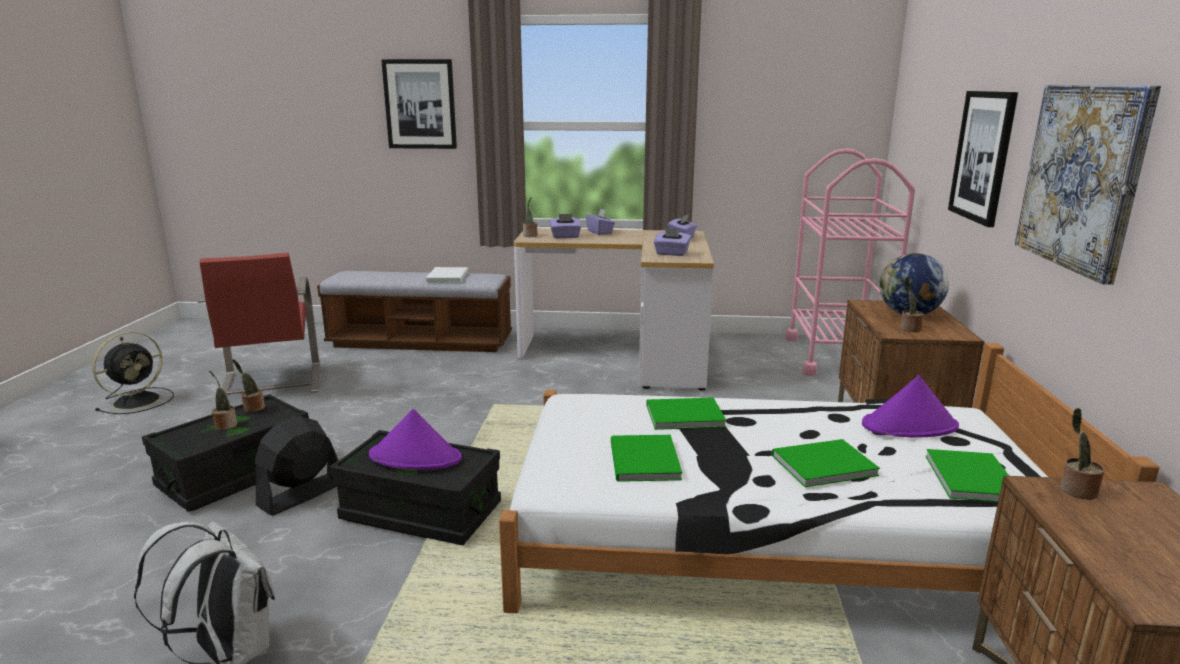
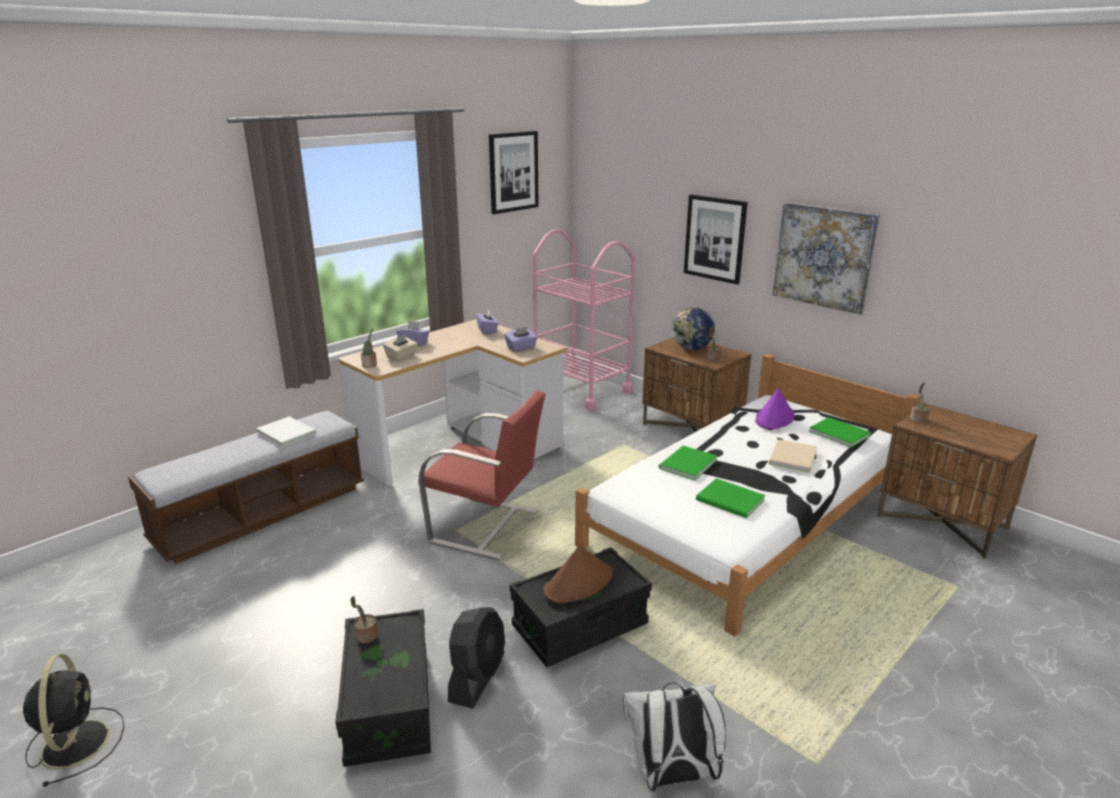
camera: 50 degrees left, 5 degrees up
red chair [197,253,320,395] -> red chair moved to [418,391,545,560]
potted plant [209,371,237,430] -> none
black fan [255,416,338,515] -> black fan turned 150 degrees counterclockwise [448,607,505,709]
purple hat [369,409,462,470] -> brown hat [544,545,613,603]
picture [381,59,457,149] -> picture moved to [489,131,539,214]
purple tissue box [549,214,581,238] -> beige tissue box [383,334,417,361]
green book [772,439,880,487] -> beige book [769,439,817,473]

